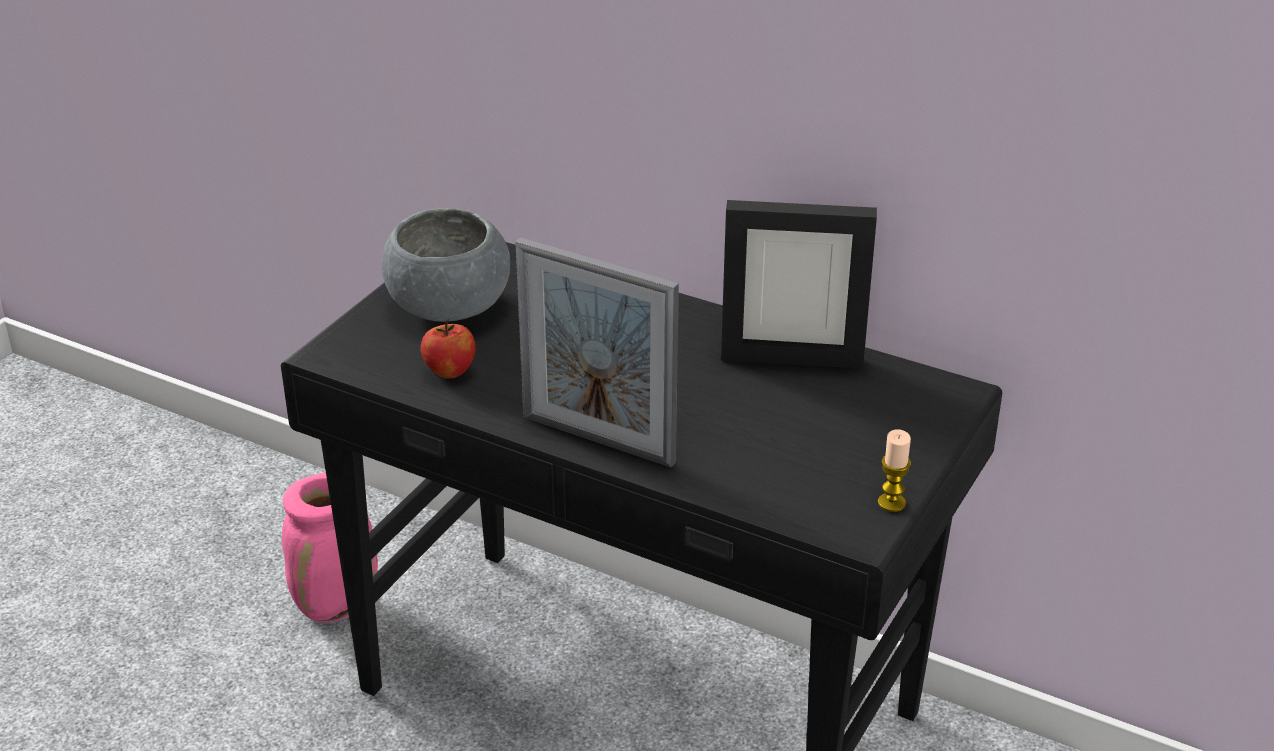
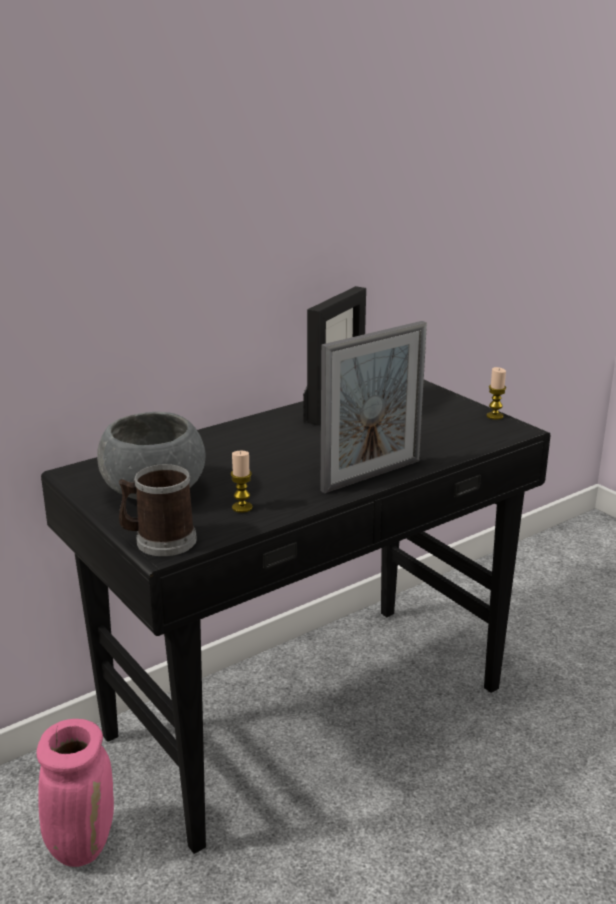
camera: 65 degrees left, 10 degrees down
apple [421,320,476,379] -> candle [231,451,253,513]
none -> mug [119,464,197,556]

